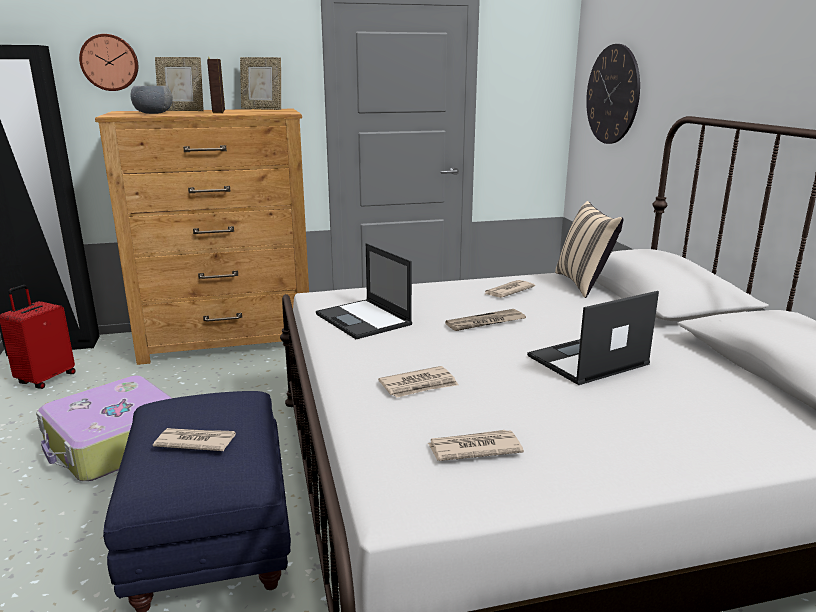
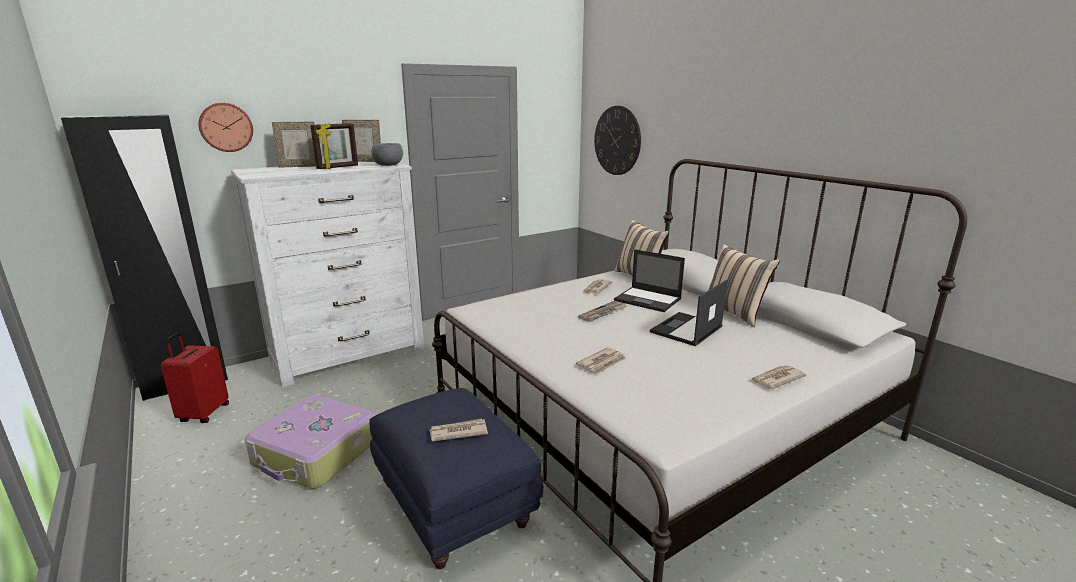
camera: 20 degrees left, 0 degrees up
brown dresser [95,109,309,365] -> white dresser [231,162,424,387]
grey bowl [130,86,173,114] -> grey bowl moved to [371,143,403,166]
picture frame [207,57,225,113] -> picture frame turned 105 degrees counterclockwise [310,123,358,169]
laptop [316,243,412,339] -> laptop moved to [614,249,685,312]
newspaper [428,430,524,461] -> newspaper moved to [751,365,807,389]
none -> beige pillow [708,244,780,327]

